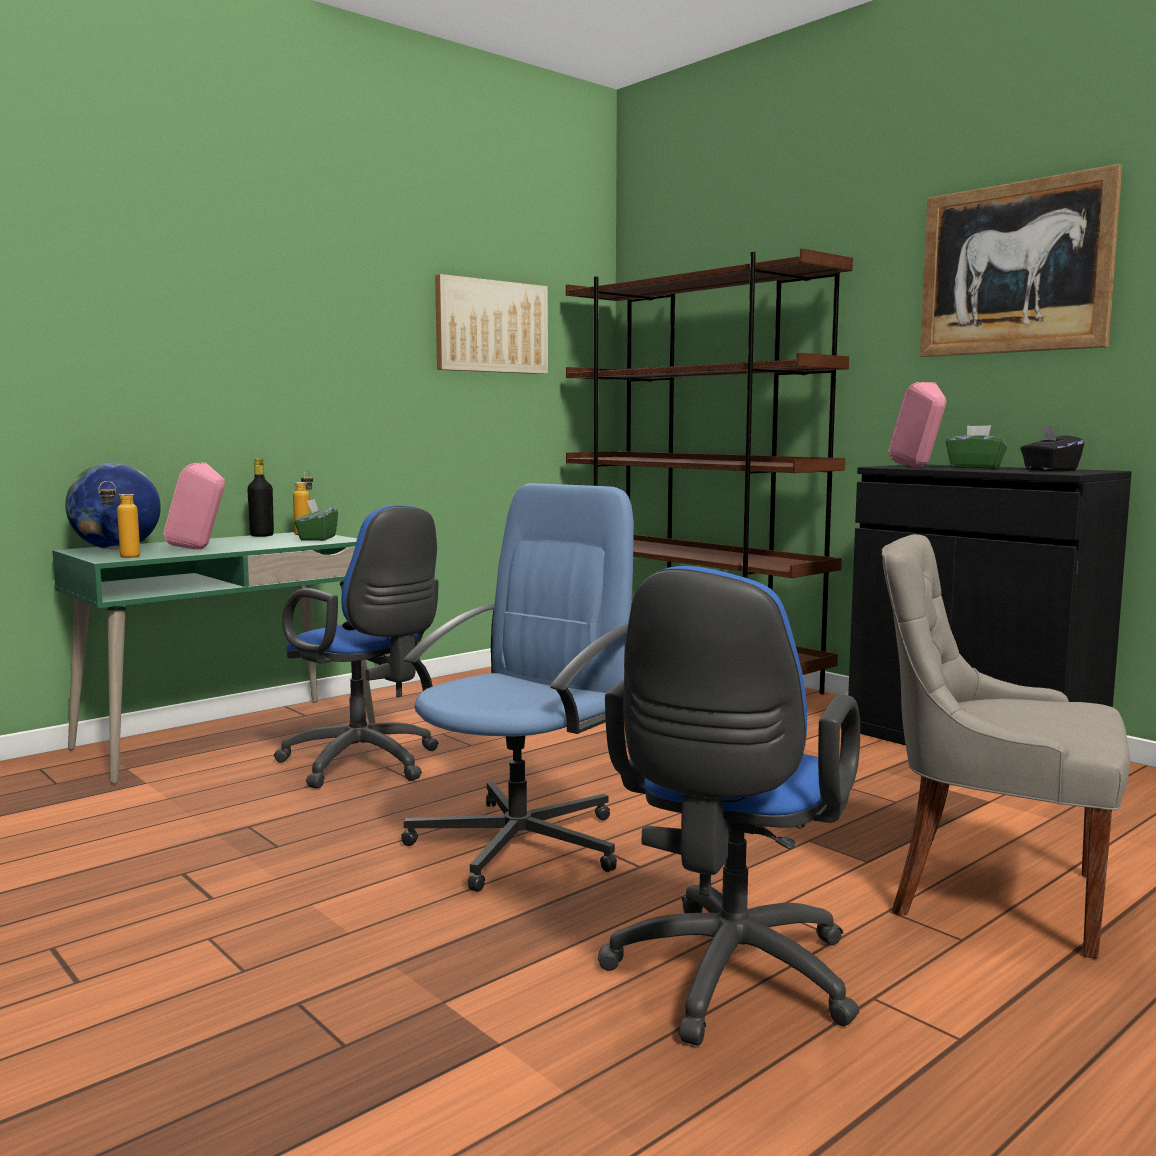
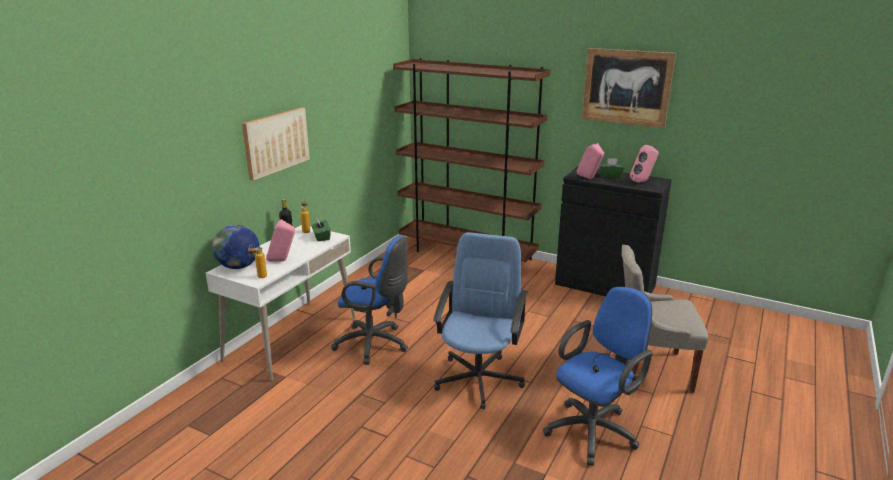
camera: 20 degrees left, 15 degrees up
green desk [52,532,375,784] -> white desk [206,225,356,381]
picture [435,274,548,374] -> picture moved to [242,107,310,181]
blue office chair [598,566,860,1046] -> blue office chair turned 135 degrees counterclockwise [543,287,653,466]
black tissue box [1020,425,1084,471] -> pink speaker [630,145,659,183]

